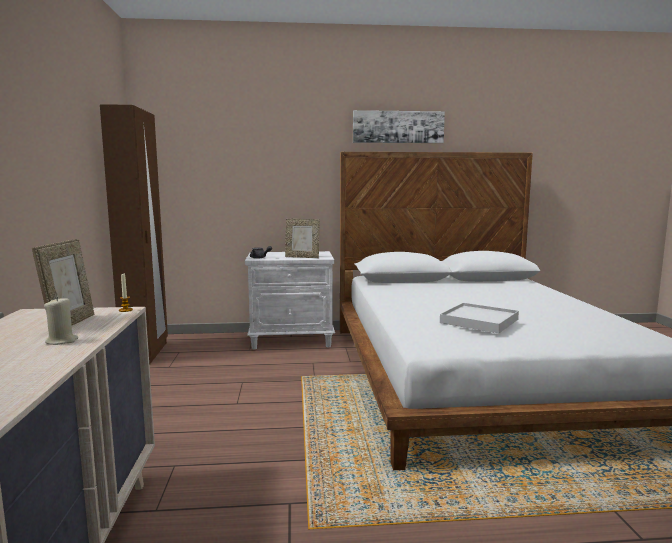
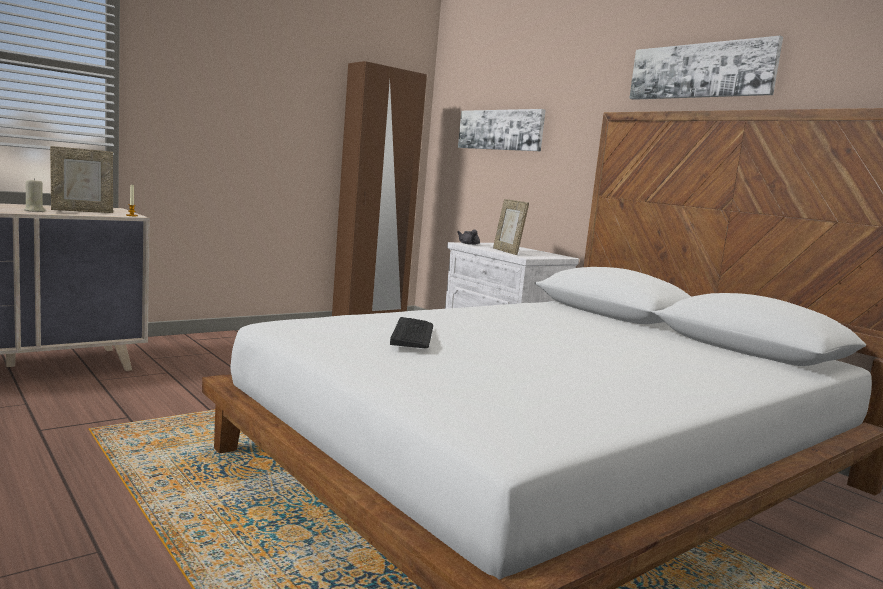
camera: 55 degrees right, 0 degrees up
white tray [440,303,519,333] -> keyboard [390,317,433,348]
none -> picture [458,109,546,151]

